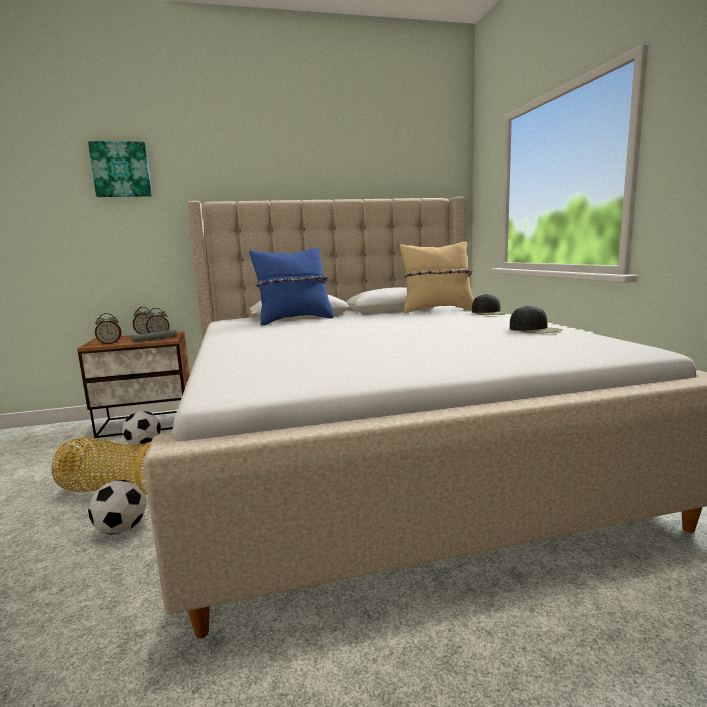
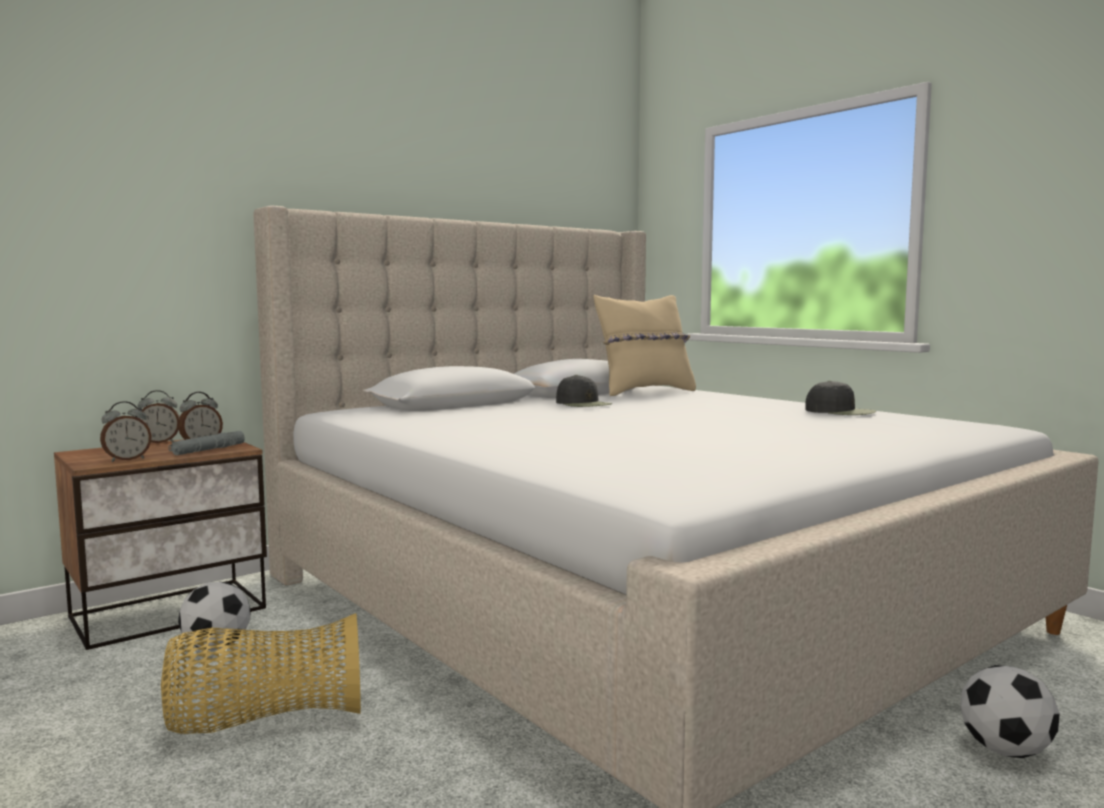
camera: 25 degrees left, 5 degrees down
picture [88,141,152,197] -> none
football [88,480,146,534] -> football moved to [960,665,1060,758]
blue pillow [249,247,334,326] -> none
black cap [472,294,508,315] -> black cap moved to [556,375,612,407]

